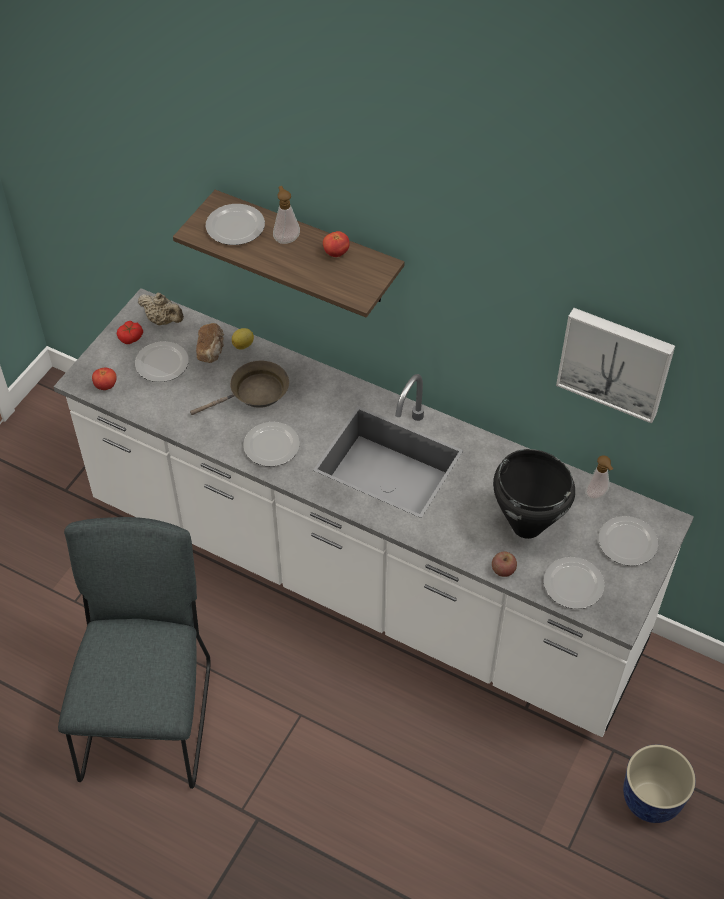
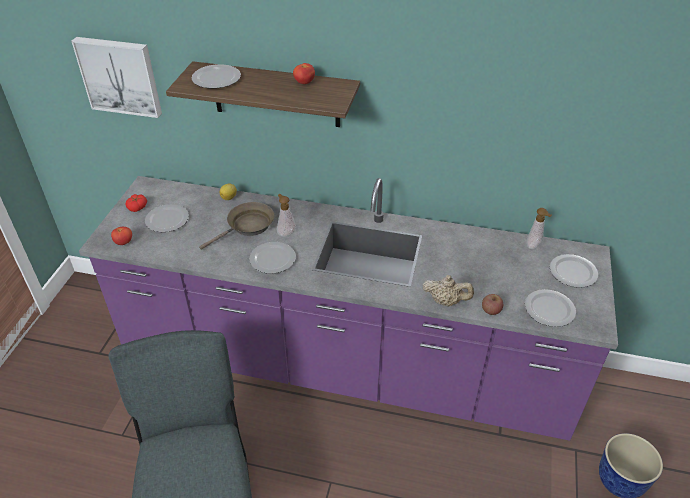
camera: 15 degrees left, 10 degrees down
white counter [53,288,694,737] -> purple counter [79,176,618,441]
beige teapot [138,292,184,325] -> beige teapot moved to [423,275,474,307]
bread [196,323,224,363] -> none
soap dispenser [273,186,300,244] -> soap dispenser moved to [277,194,296,237]
black cooking pot [493,449,575,539] -> none
picture [556,308,675,424] -> picture moved to [71,37,162,118]

